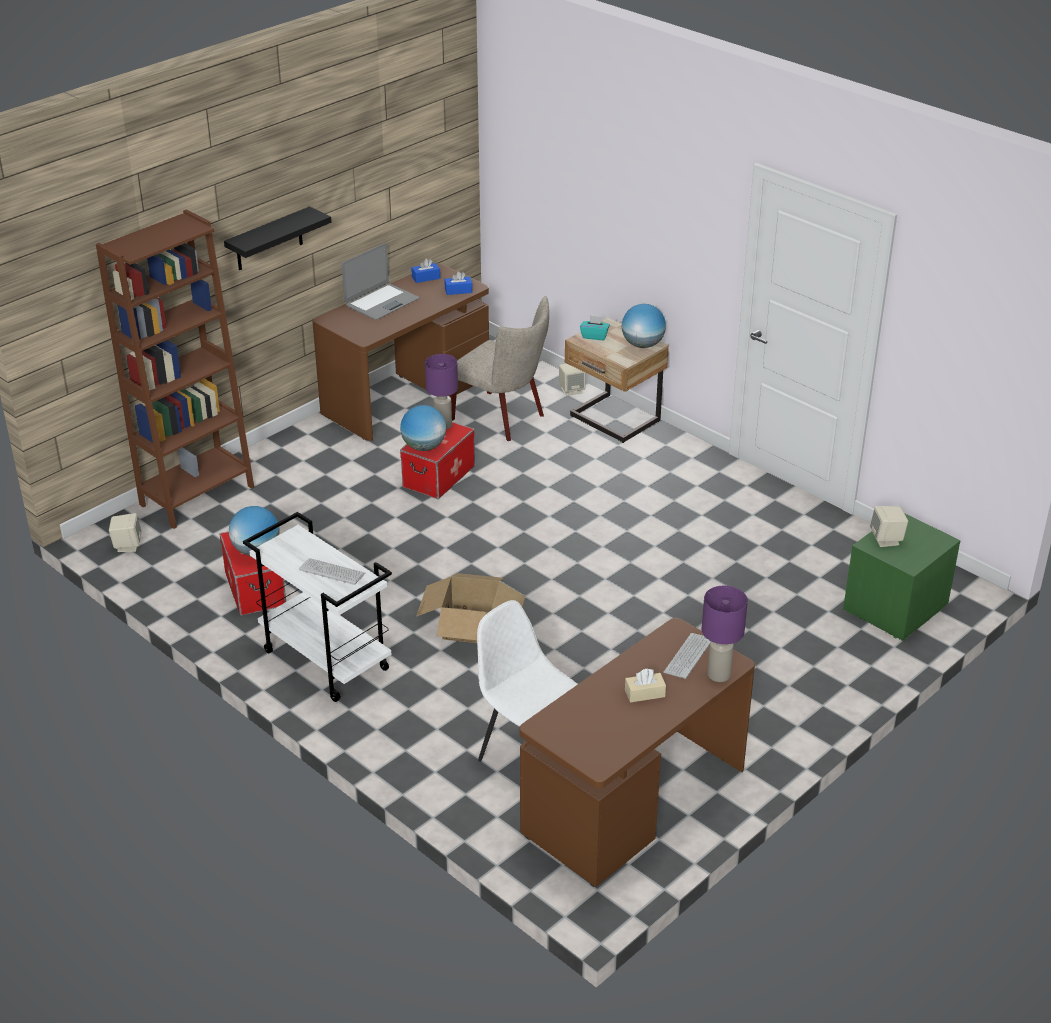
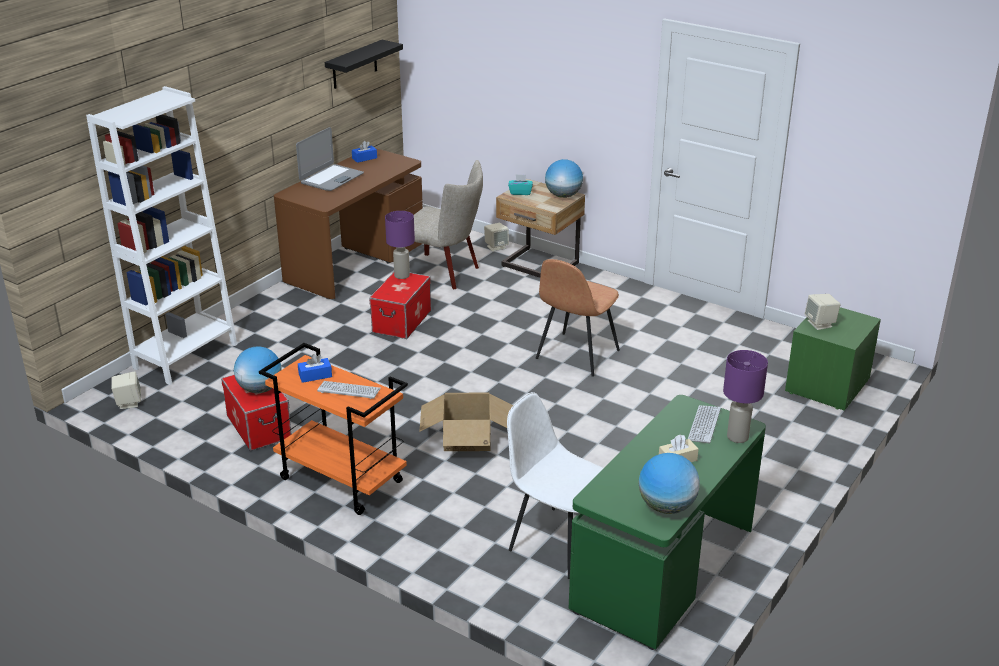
camera: 10 degrees left, 5 degrees down
brown bookcase [96,210,254,529] -> white bookcase [86,86,237,385]
black shelf [224,206,332,270] -> black shelf moved to [325,40,403,89]
white cart [243,512,392,702] -> orange cart [259,343,408,515]
globe [400,405,446,451] -> globe moved to [639,453,700,514]
blue tissue box [444,271,472,295] -> blue tissue box moved to [298,354,332,383]
brown desk [519,618,755,887] -> green desk [569,395,766,650]
none -> brown chair [536,259,620,377]

